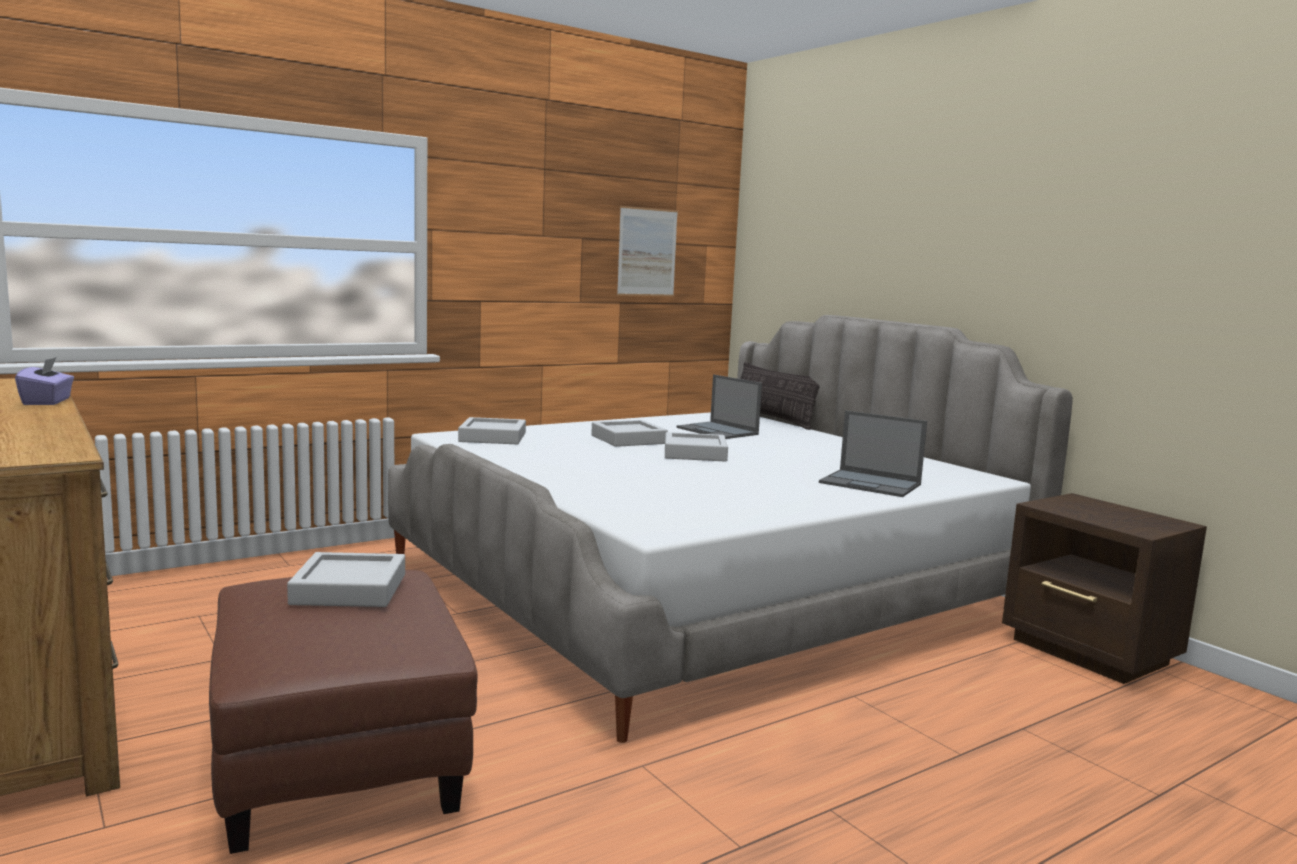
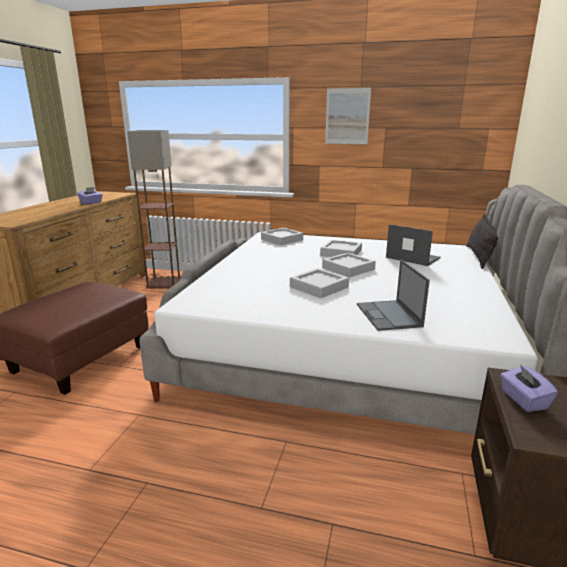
camera: 50 degrees right, 10 degrees up
grey tray [287,552,405,607] -> grey tray moved to [290,268,349,298]
picture [617,206,678,296] -> picture moved to [325,87,371,145]
laptop [676,375,762,439] -> laptop turned 120 degrees clockwise [386,224,441,266]
none -> floor lamp [127,130,181,288]
none -> purple tissue box [500,364,558,412]

